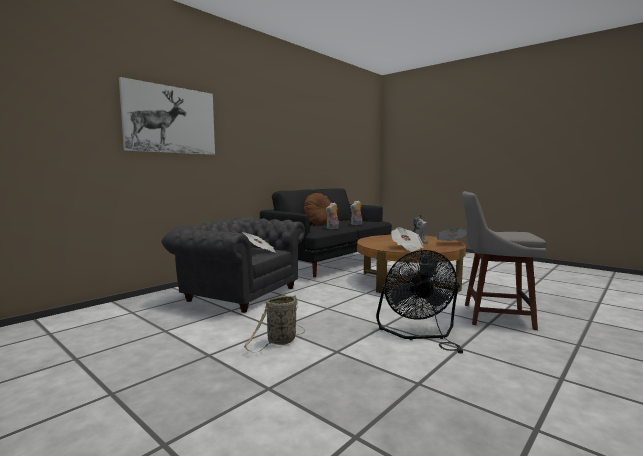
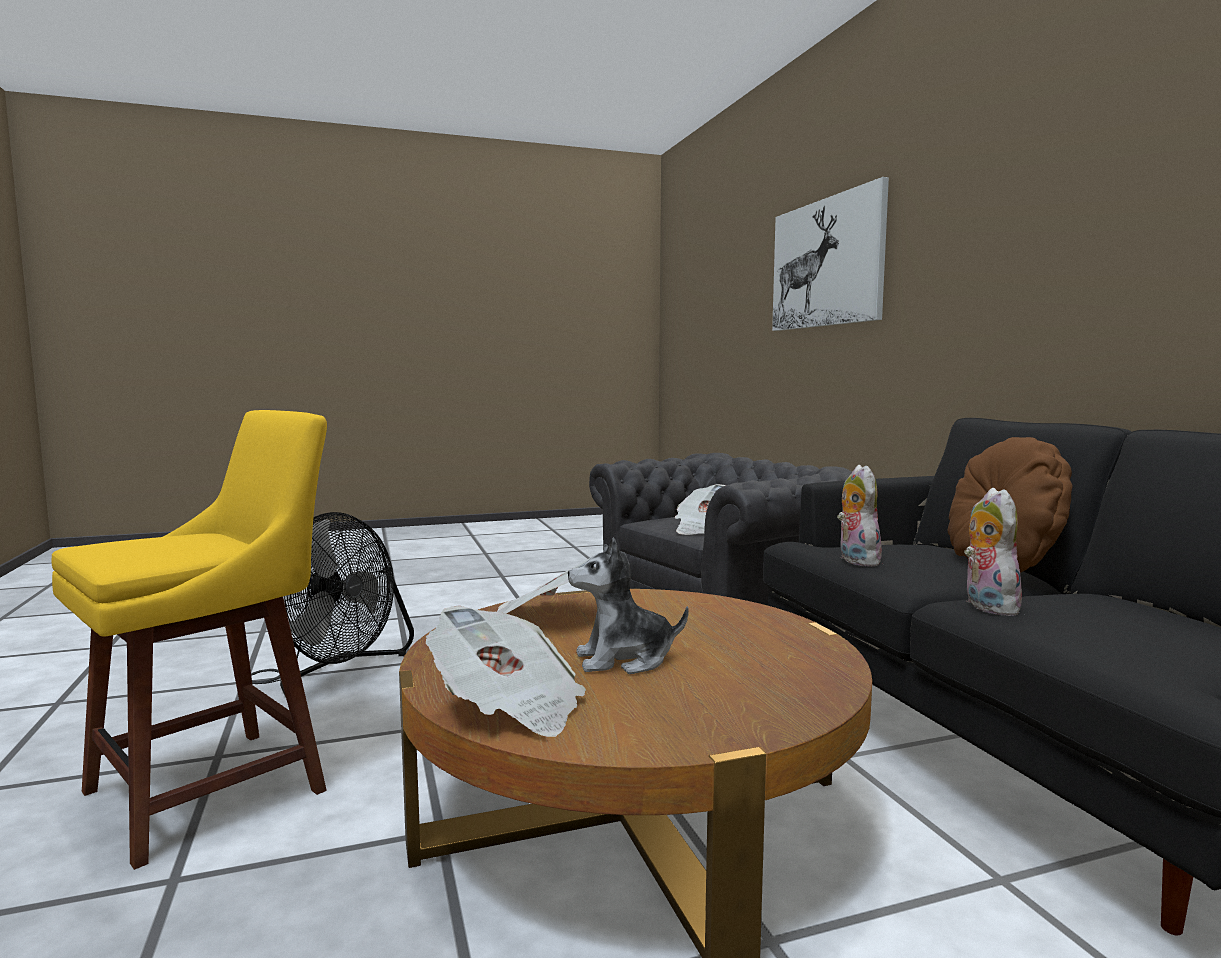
camera: 120 degrees right, 0 degrees up
basket [244,296,305,353] -> none
grey stool [462,191,547,330] -> yellow stool [52,410,327,870]

